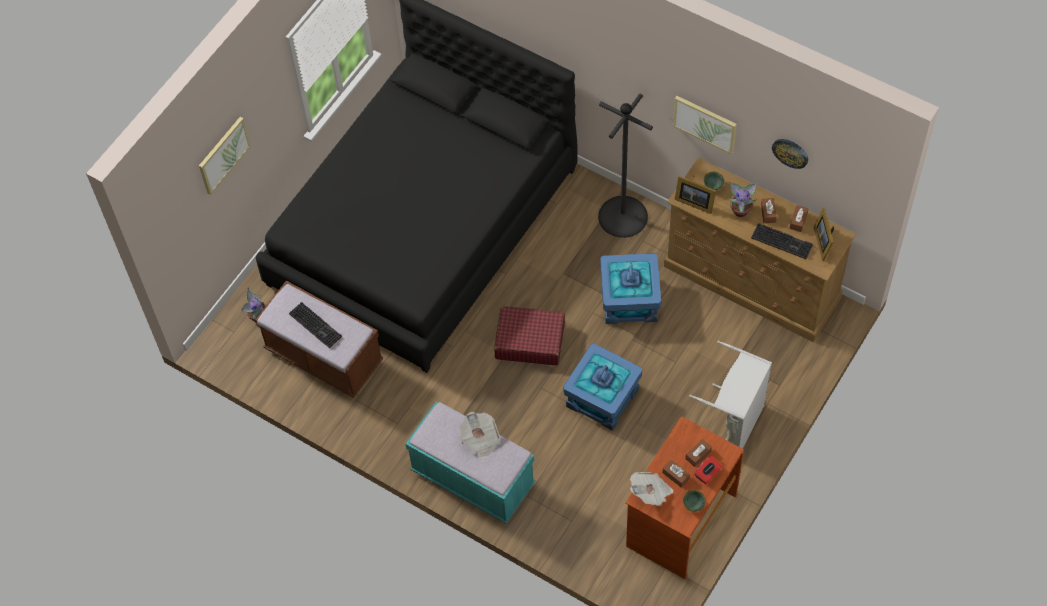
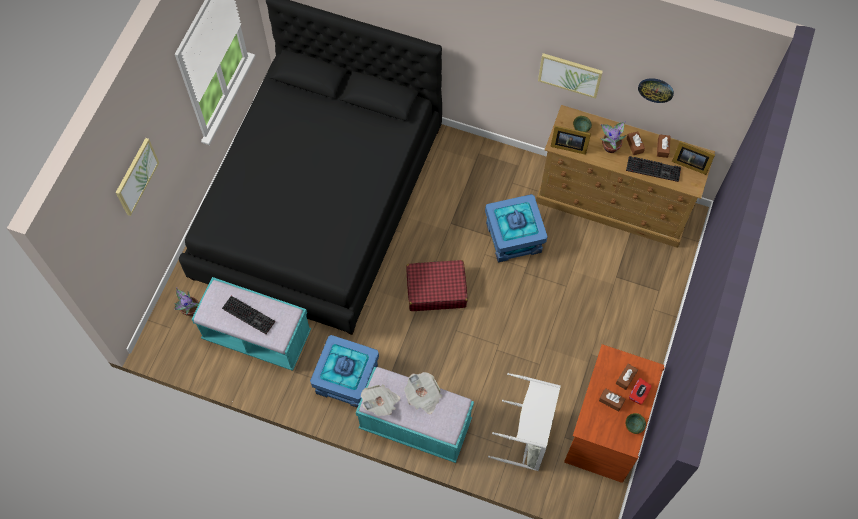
camera: 15 degrees left, 5 degrees up
brown bench [255,281,383,398] -> turquoise bench [192,277,311,371]
blue storage box [563,344,642,431] -> blue storage box moved to [310,335,379,408]
black clothes rack [598,94,653,238] -> none
newspaper [630,472,673,506] -> newspaper moved to [361,384,400,416]
grey laundry basket [690,341,772,449] -> grey laundry basket moved to [488,373,561,471]
picture frame [814,208,834,261] -> picture frame turned 45 degrees counterclockwise [672,141,715,175]

